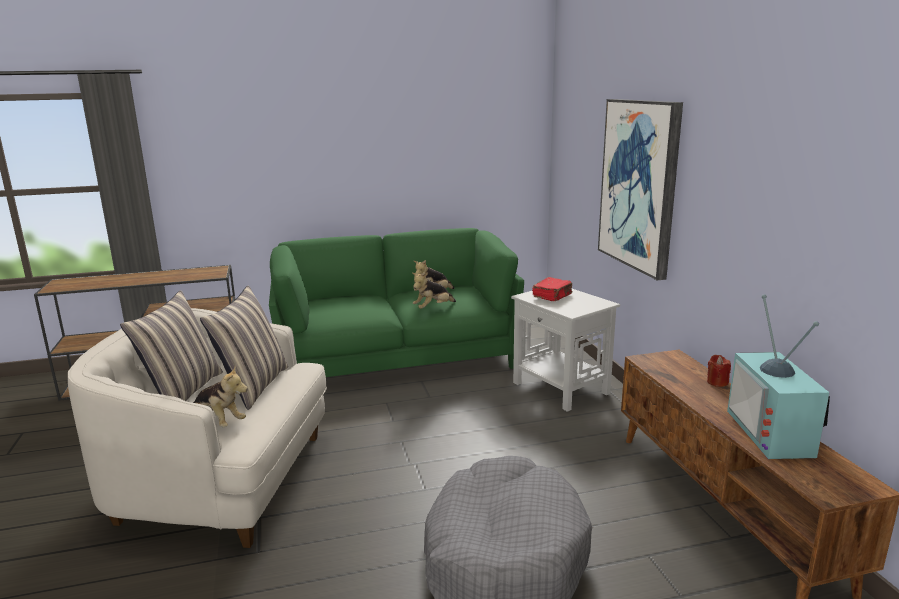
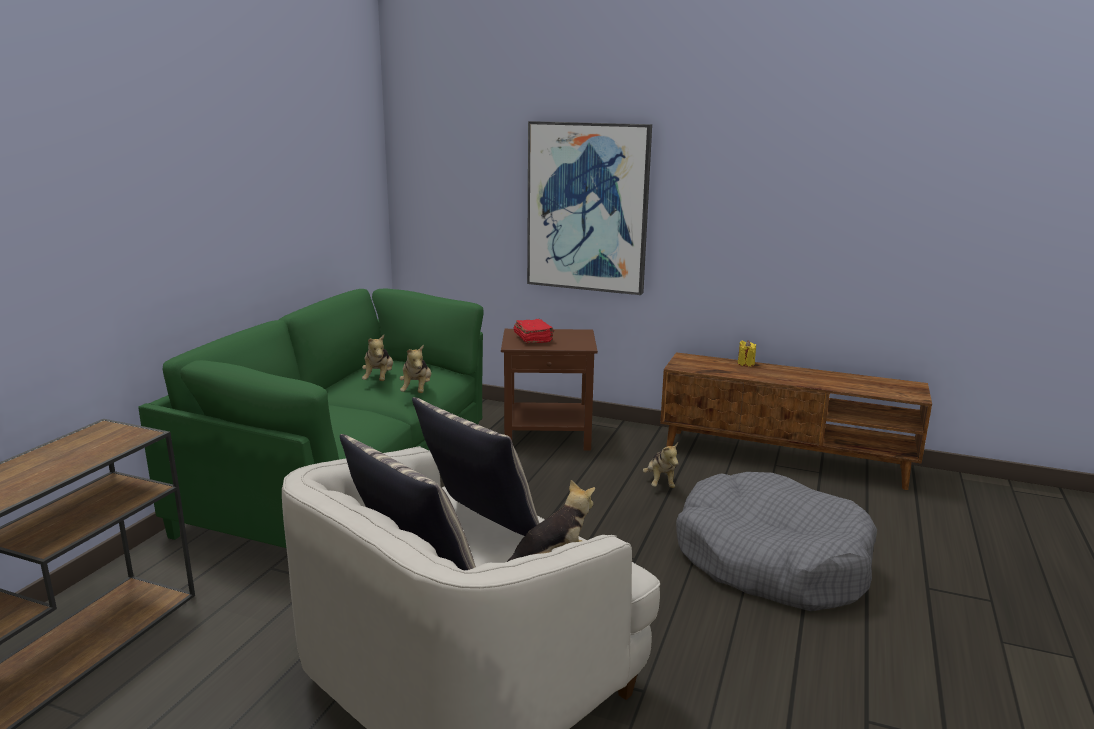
camera: 55 degrees left, 0 degrees up
white side table [511,289,620,412] -> brown side table [501,329,598,451]
red candle [707,355,731,387] -> yellow candle [738,340,756,367]
television [727,294,830,459] -> none
none -> plush toy [643,443,678,488]

